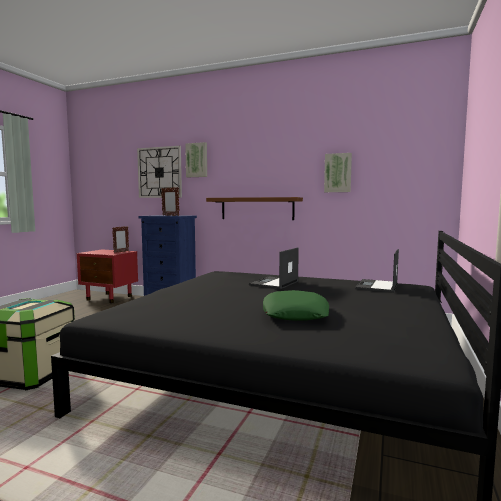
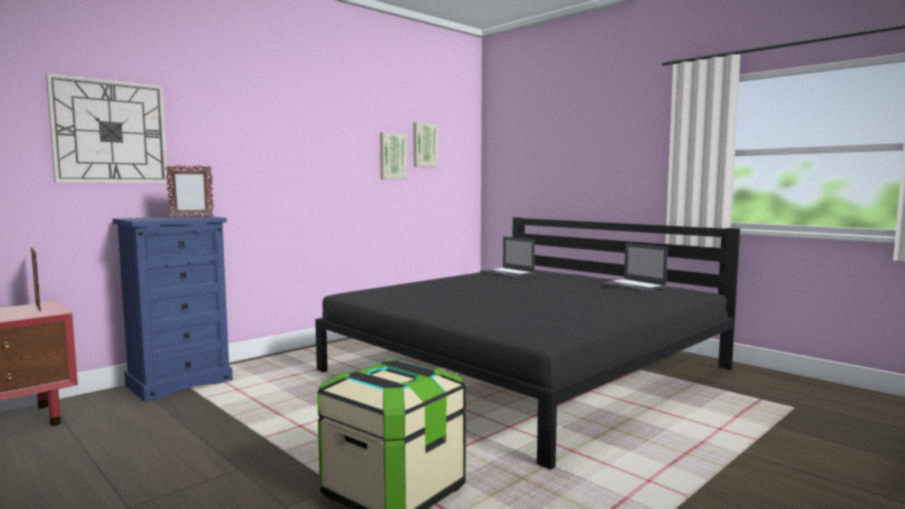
camera: 65 degrees left, 0 degrees up
picture [185,142,207,177] -> picture moved to [413,122,438,168]
brown shelf [206,197,303,220] -> none
laptop [249,248,299,289] -> laptop moved to [600,243,668,292]
green pillow [263,290,329,321] -> none

